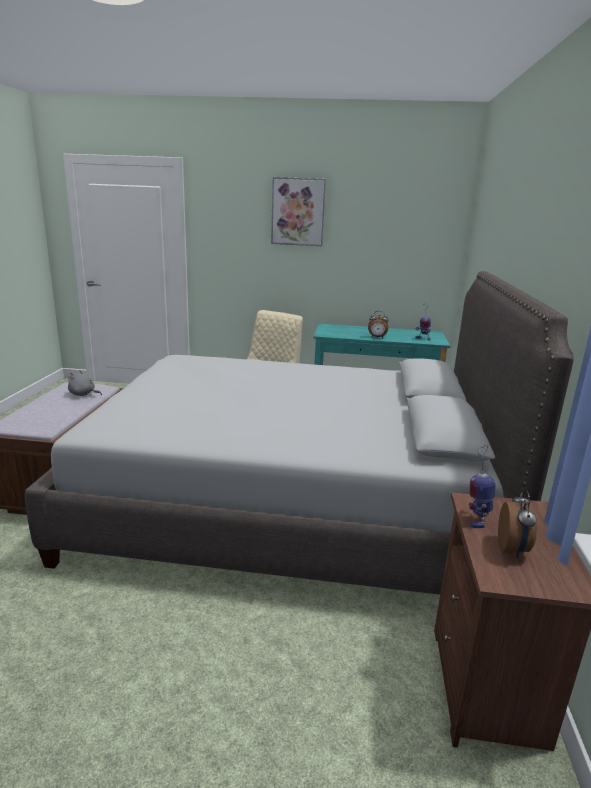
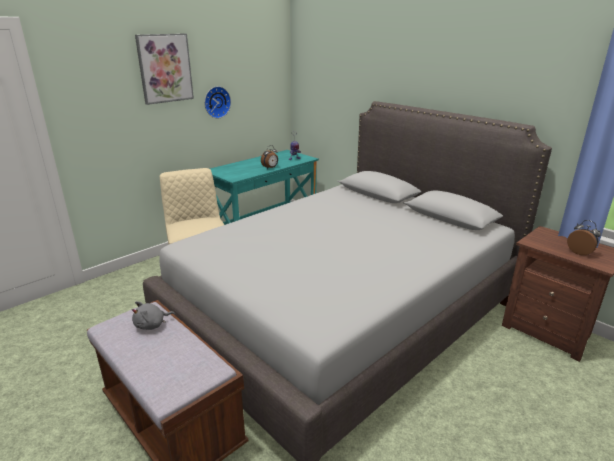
camera: 50 degrees left, 5 degrees up
toy robot [469,445,495,528] -> none
none -> wall clock [204,86,231,118]

